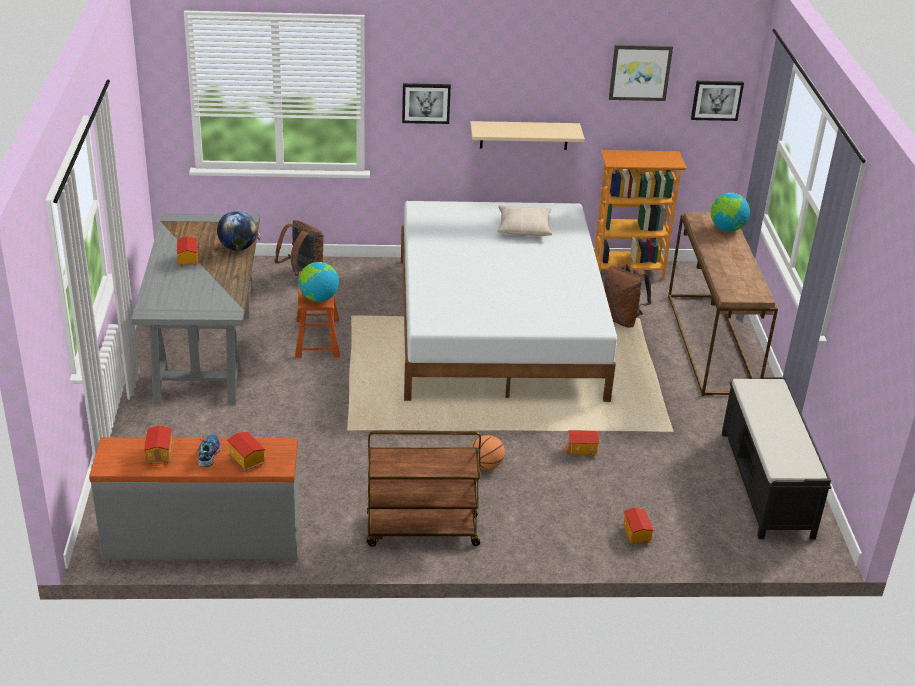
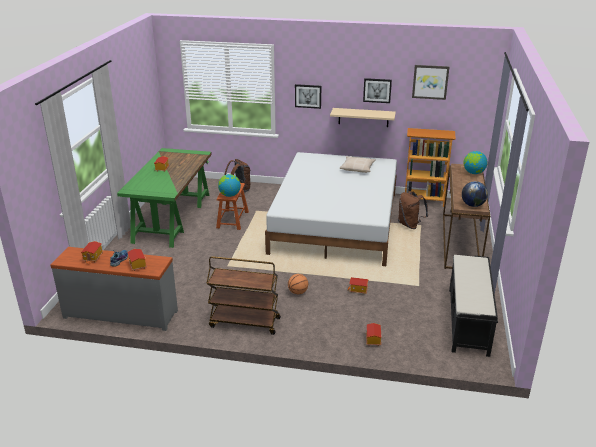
camera: 15 degrees right, 5 degrees down
grey desk [131,214,261,405] -> green desk [117,148,212,248]
globe [217,211,257,251] -> globe moved to [462,181,488,207]
picture [691,81,744,121] -> picture moved to [363,78,392,103]

